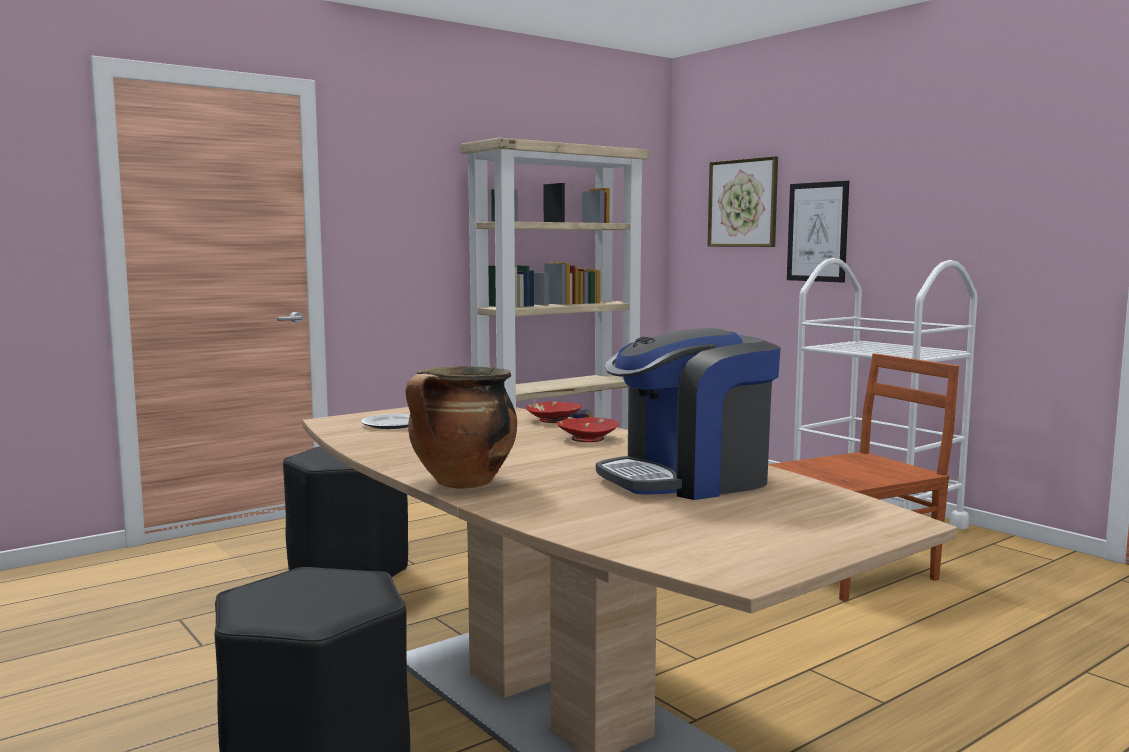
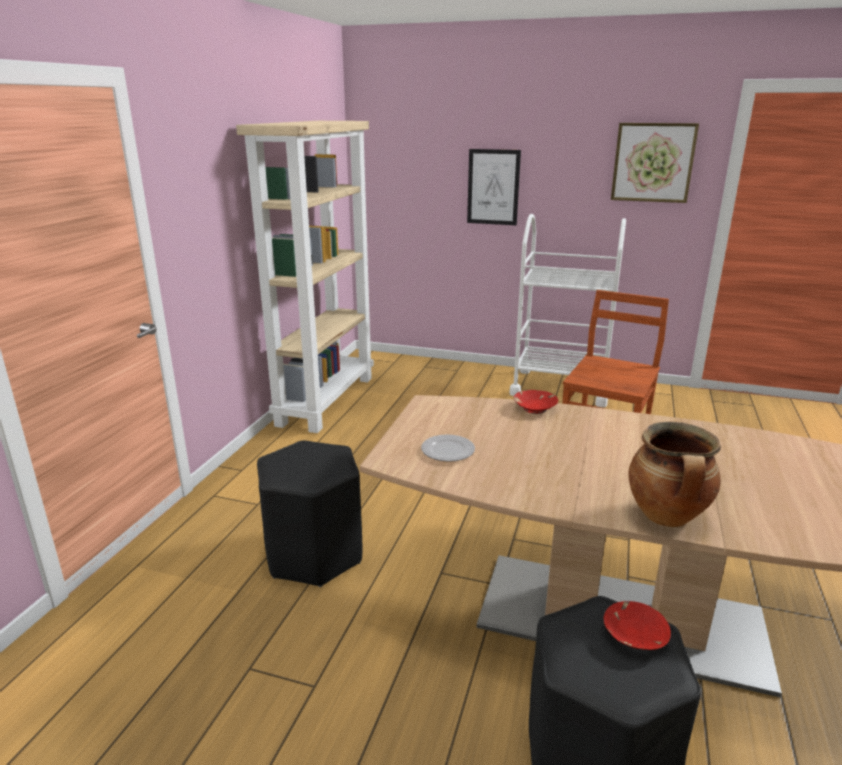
camera: 35 degrees left, 15 degrees up
red bowl [557,417,619,442] -> red bowl moved to [604,601,671,650]
coffee machine [596,328,781,500] -> none
picture [708,156,778,247] -> picture moved to [611,123,699,203]

